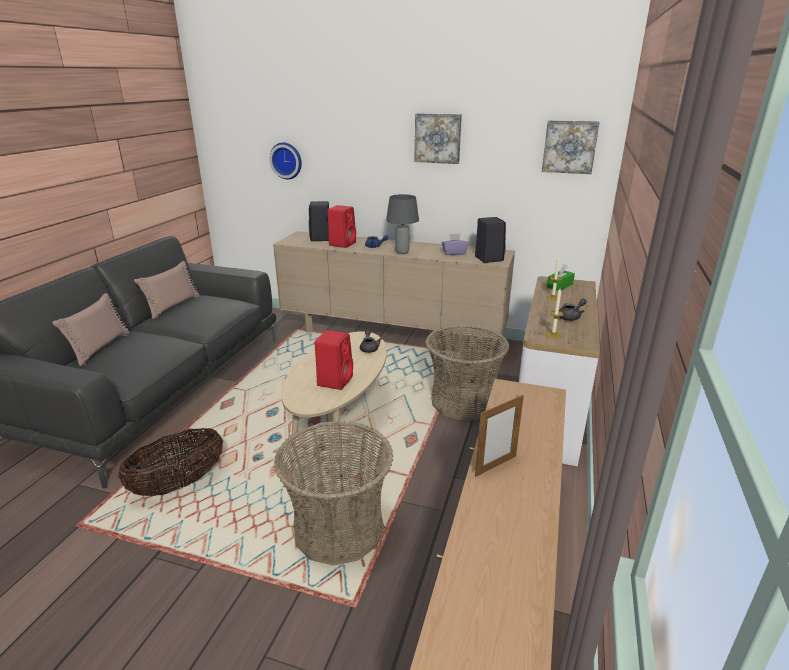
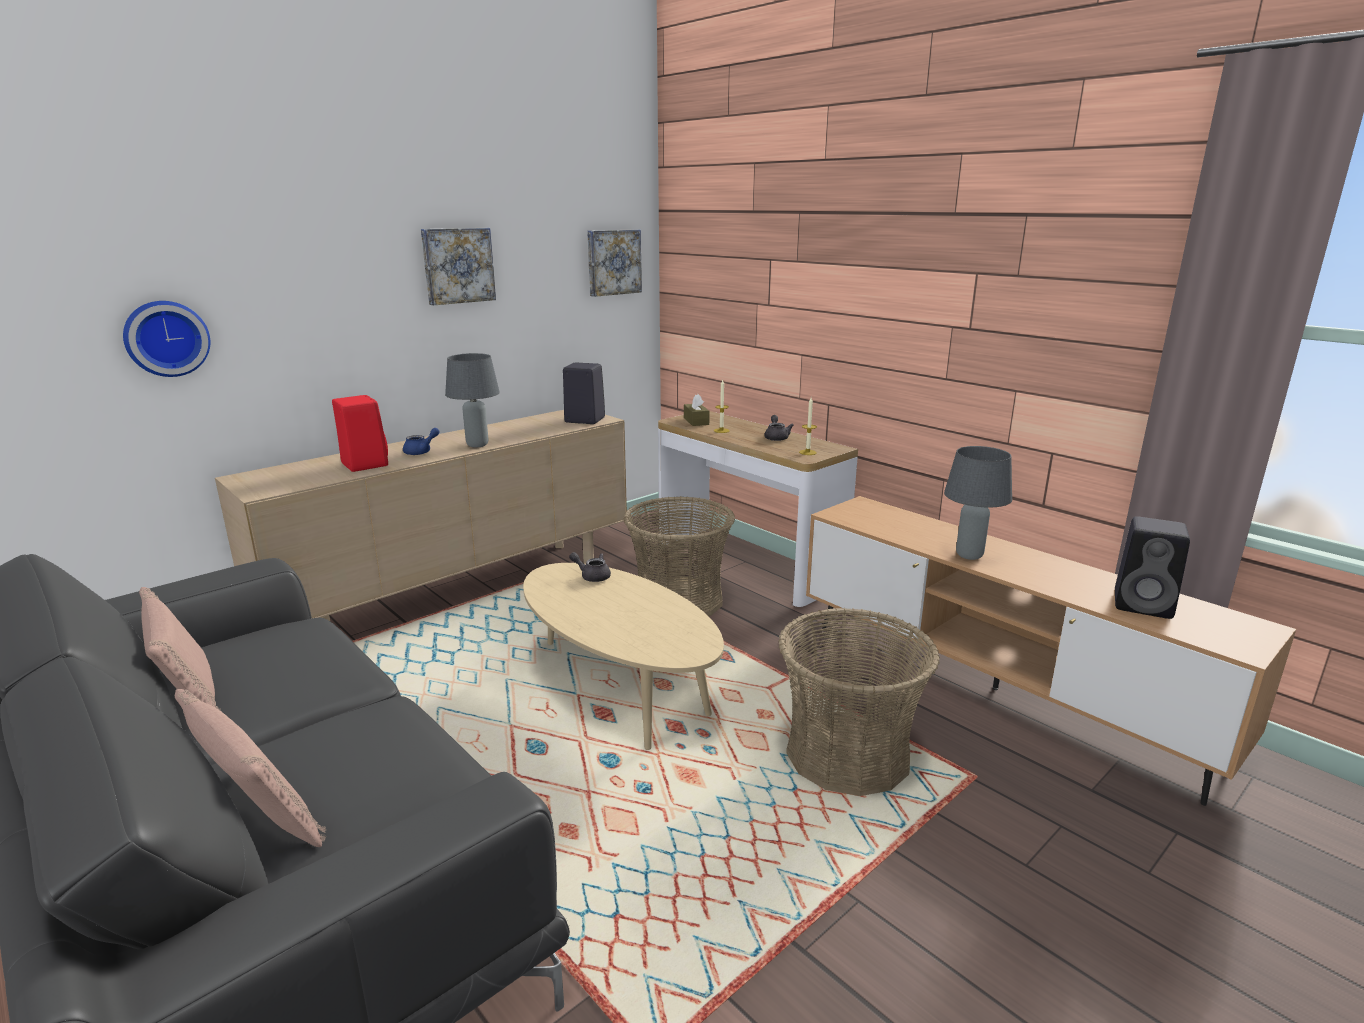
camera: 60 degrees left, 5 degrees down
basket [118,428,223,496] -> none
black speaker [309,201,329,241] -> black speaker moved to [1115,516,1190,619]
red speaker [315,330,353,390] -> none
purple tissue box [442,234,469,255] -> none
picture frame [475,395,524,477] -> grey table lamp [944,446,1012,560]
green tissue box [547,264,575,291] -> brown tissue box [684,394,710,426]

